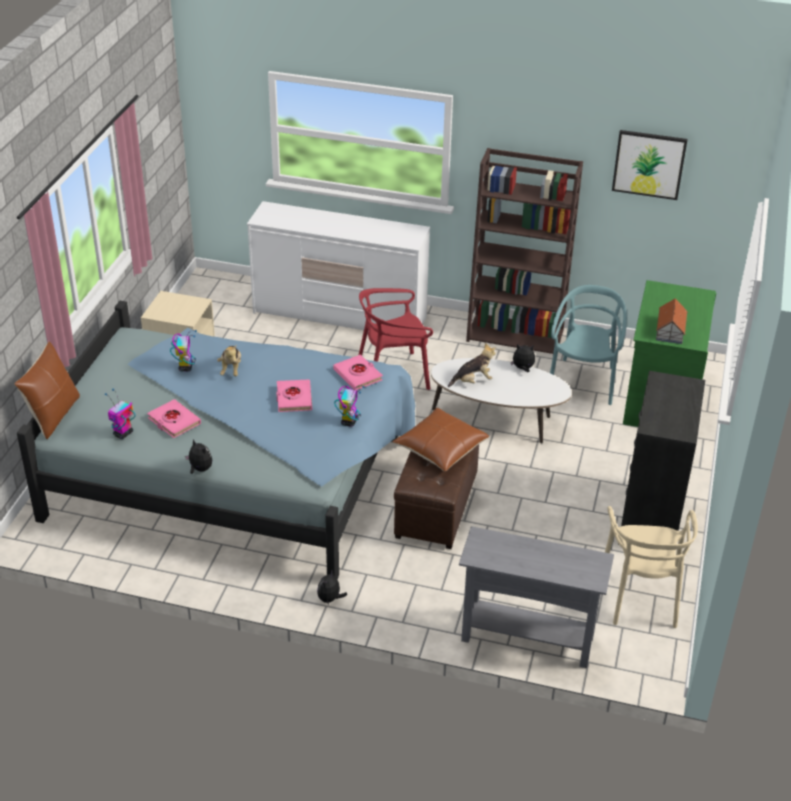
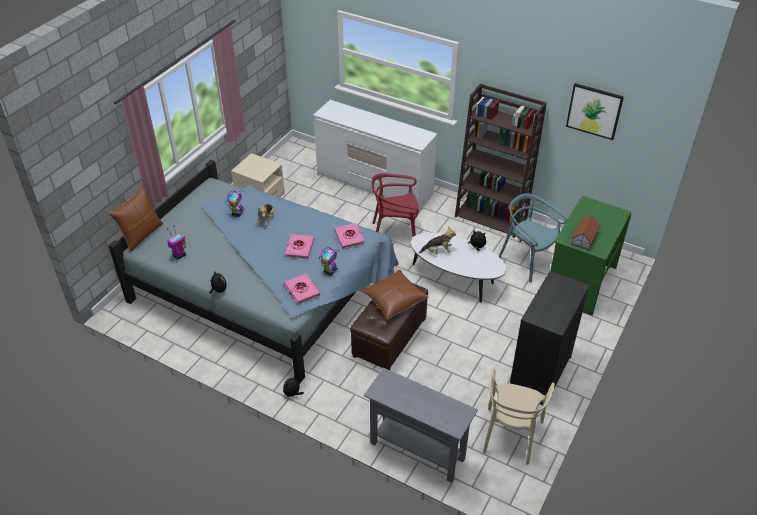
camera: 15 degrees right, 5 degrees up
pink book [147,399,201,438] -> pink book moved to [284,274,320,304]
turquoise chair [550,285,627,405] -> turquoise chair turned 75 degrees counterclockwise [499,193,568,283]

